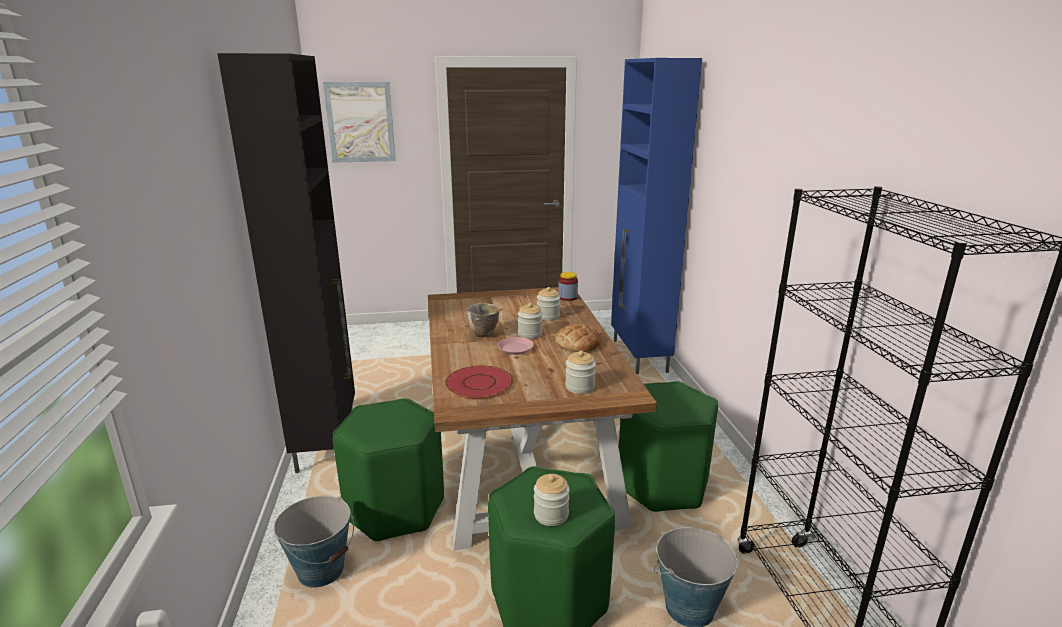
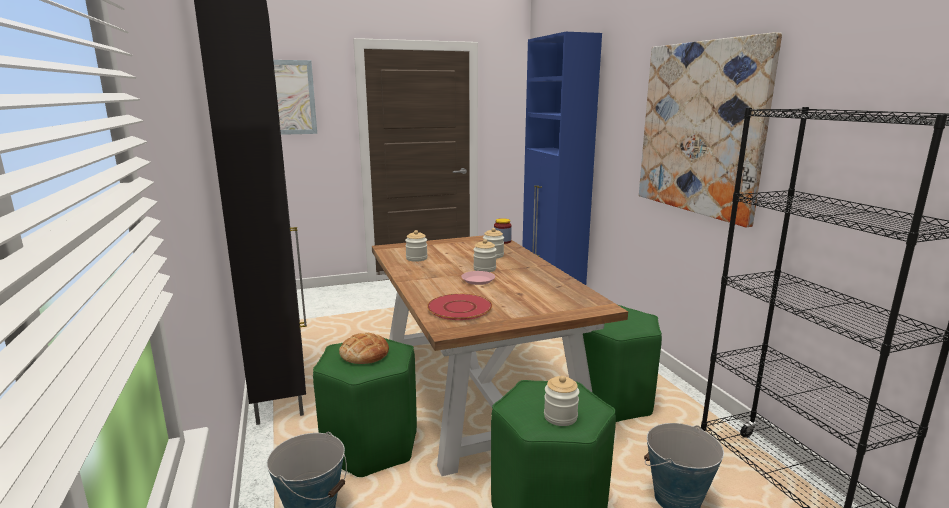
camera: 10 degrees left, 5 degrees down
bowl [467,303,499,337] -> none
bread [555,324,601,352] -> bread moved to [339,333,389,364]
jar [565,351,596,394] -> jar moved to [405,230,428,262]
none -> picture [639,32,782,227]

